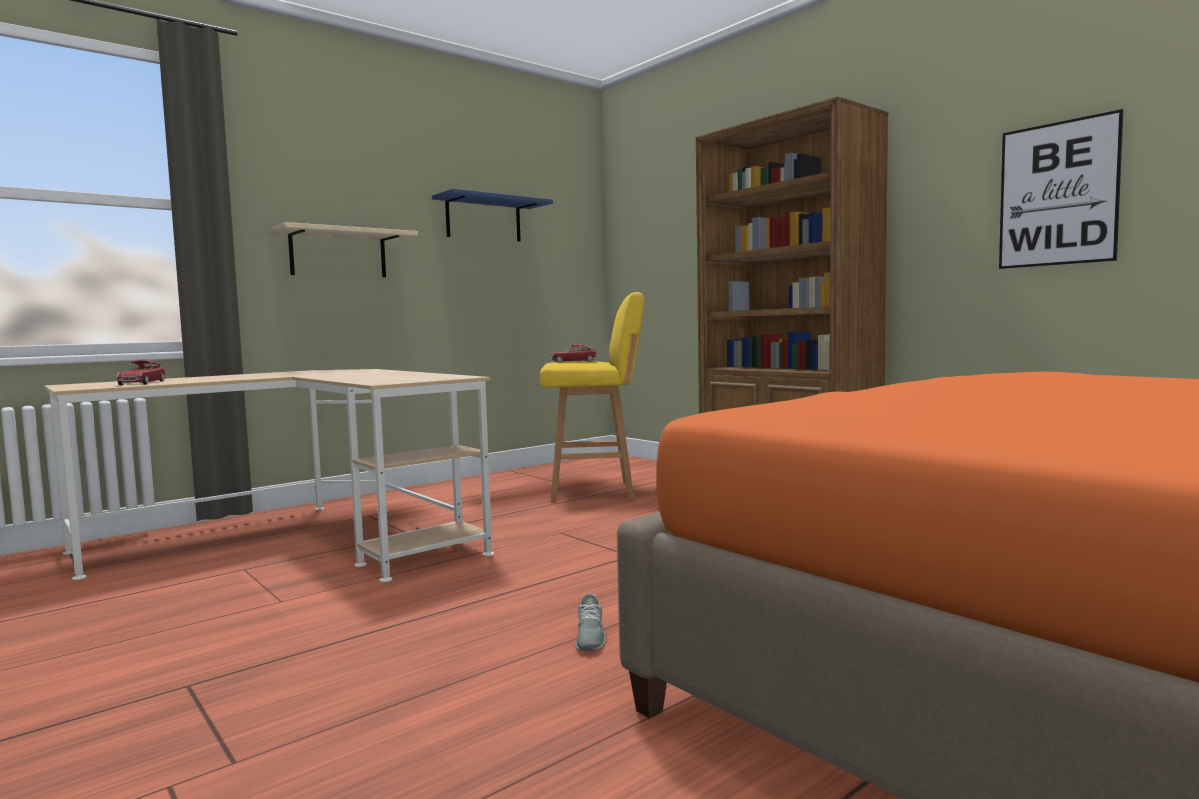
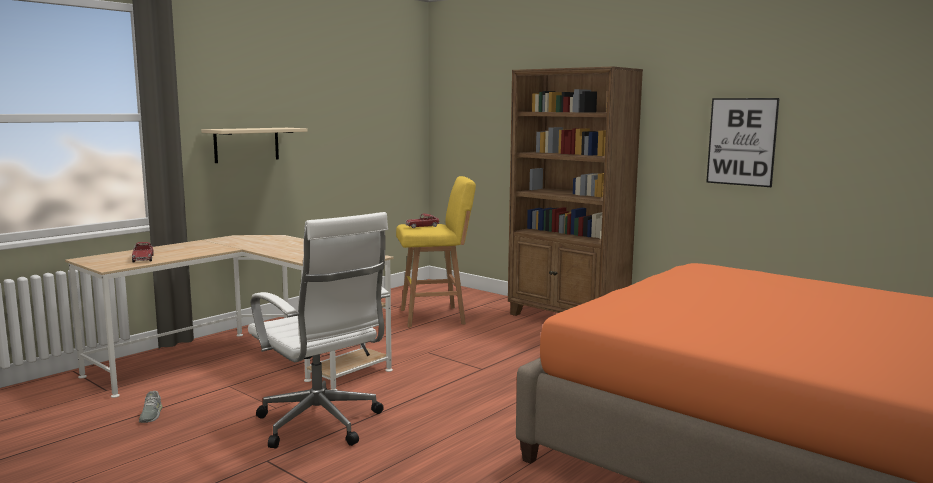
camera: 10 degrees left, 5 degrees up
blue shelf [432,189,553,242] -> none
grey shoe [575,594,606,651] -> grey shoe moved to [139,391,162,423]
none -> white office chair [248,212,390,448]

